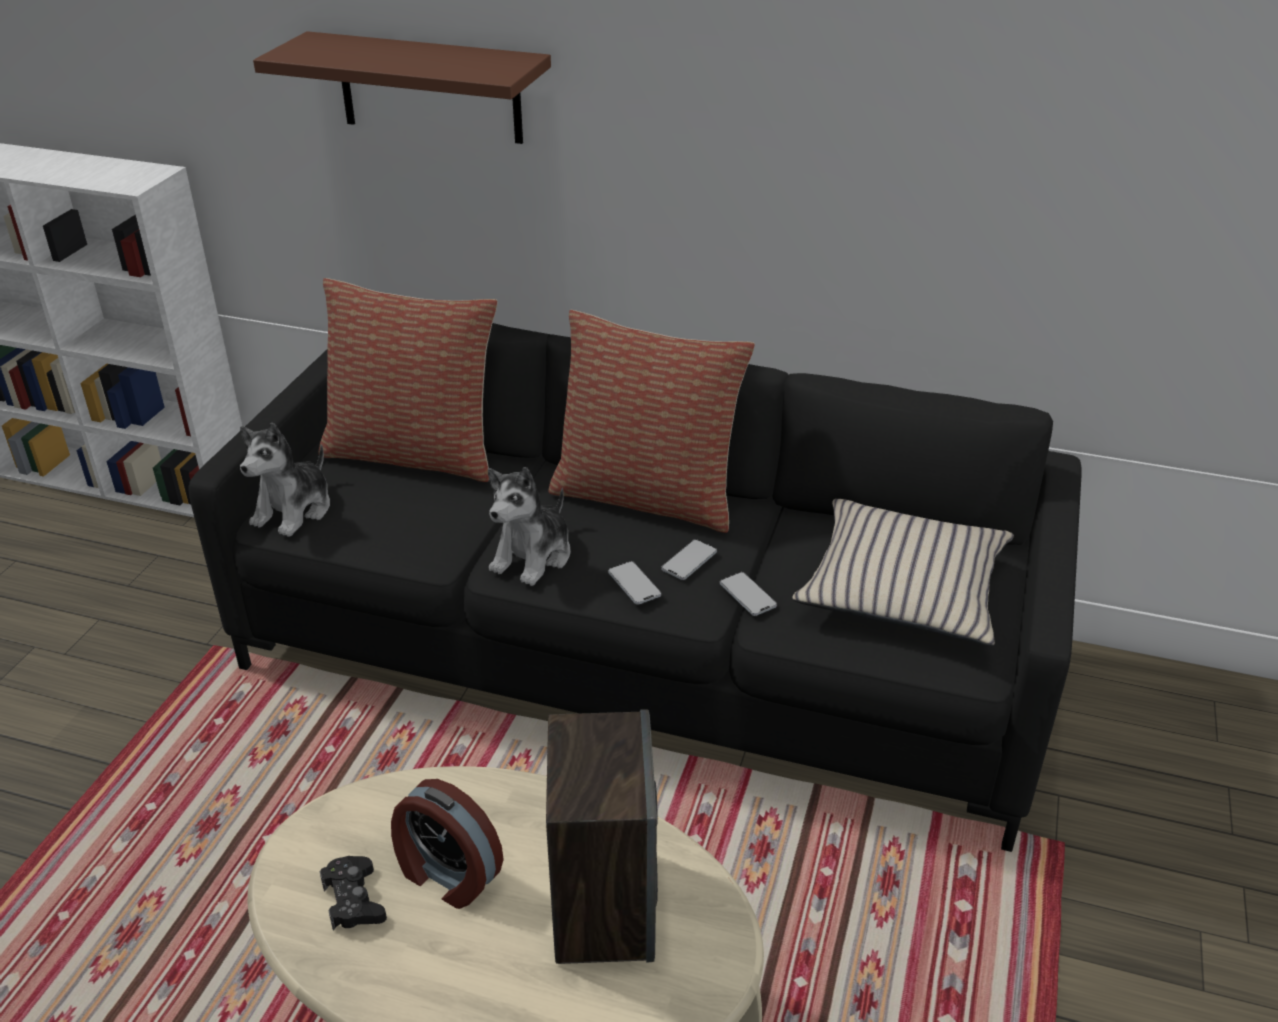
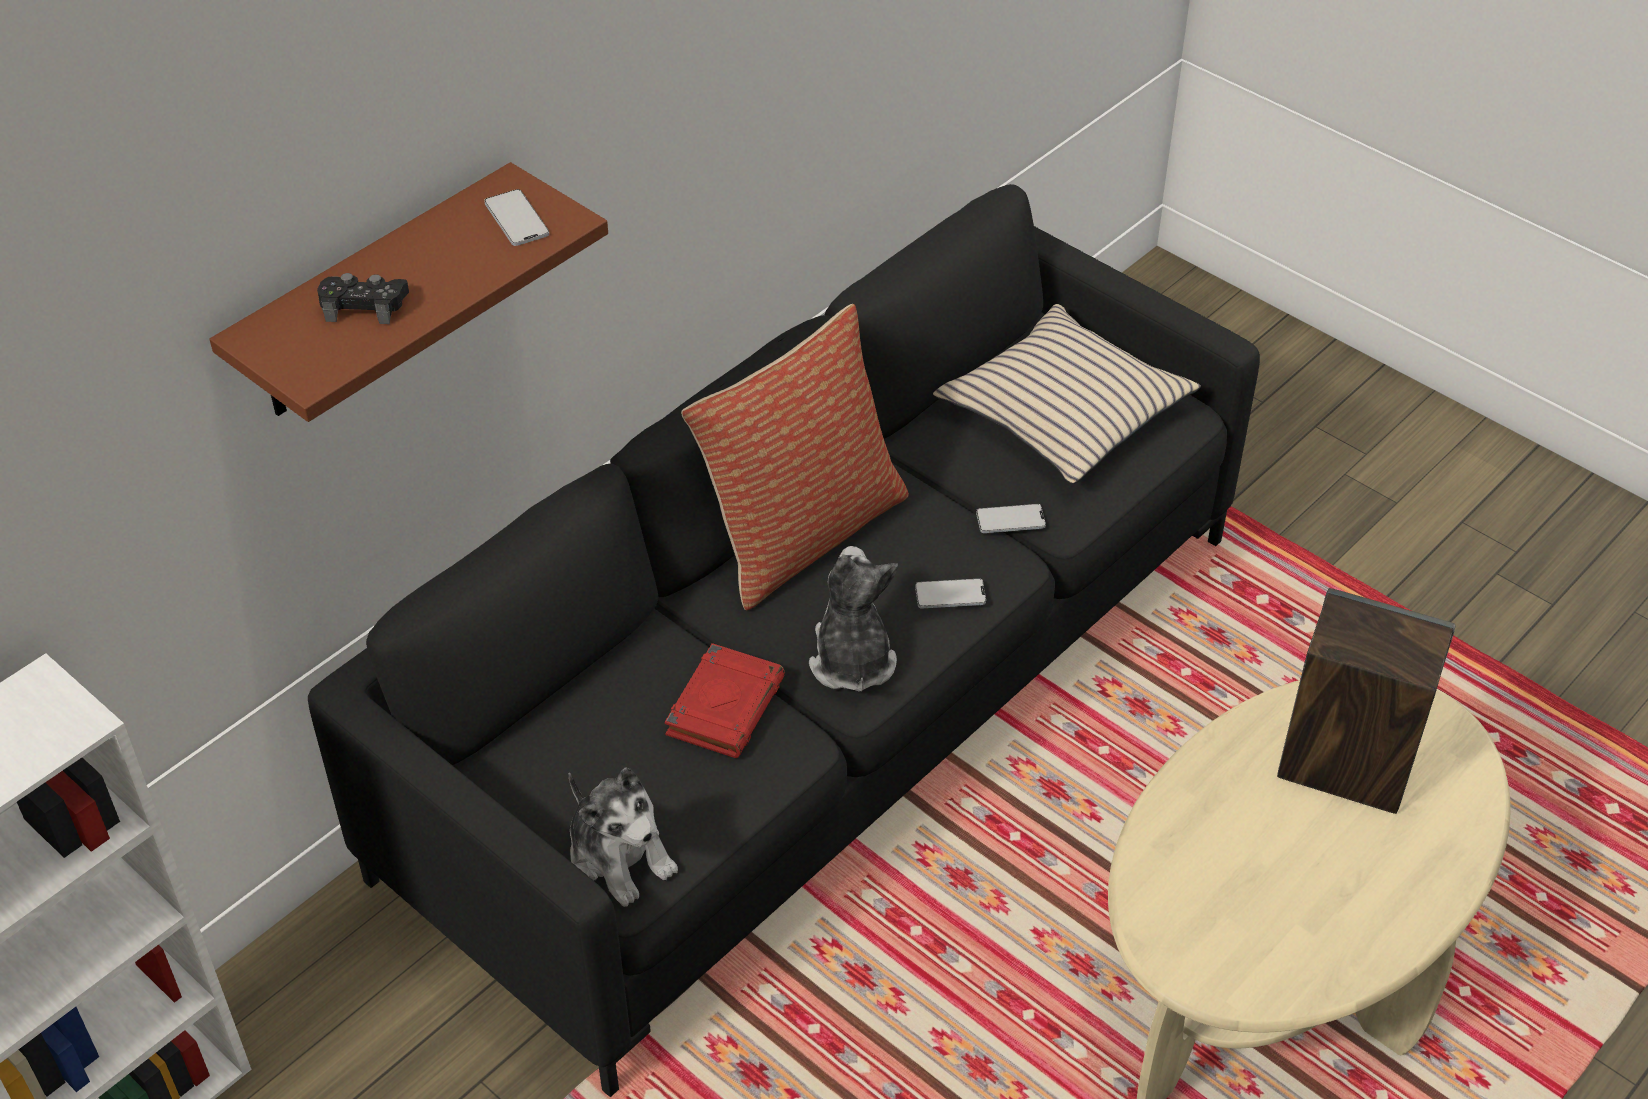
camera: 65 degrees left, 10 degrees up
pillow [319,278,498,482] -> none
black game controller [319,856,387,931] -> black game controller moved to [317,273,409,324]
alarm clock [391,779,504,909] -> none
plush toy [488,467,571,586] -> plush toy turned 150 degrees counterclockwise [809,546,898,692]
phone [661,539,717,580] -> phone moved to [484,189,549,246]
none -> red book [665,643,785,758]

